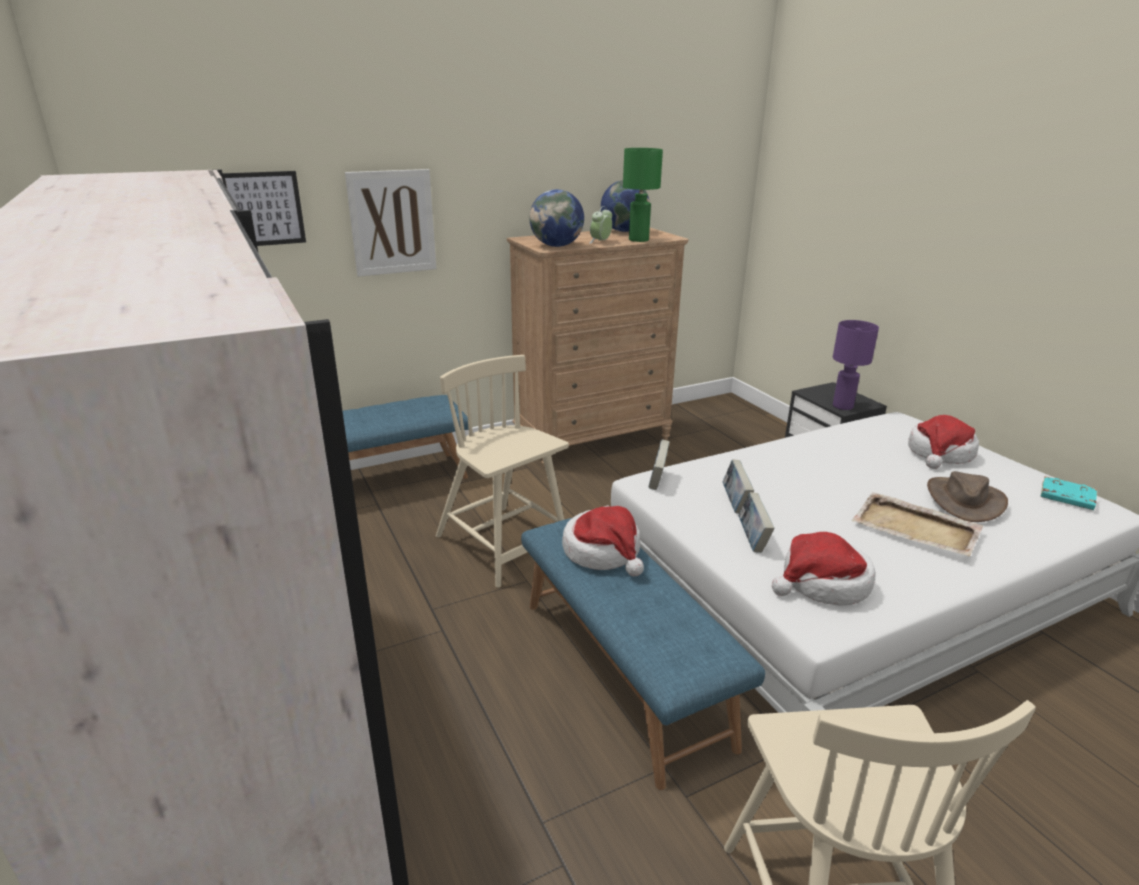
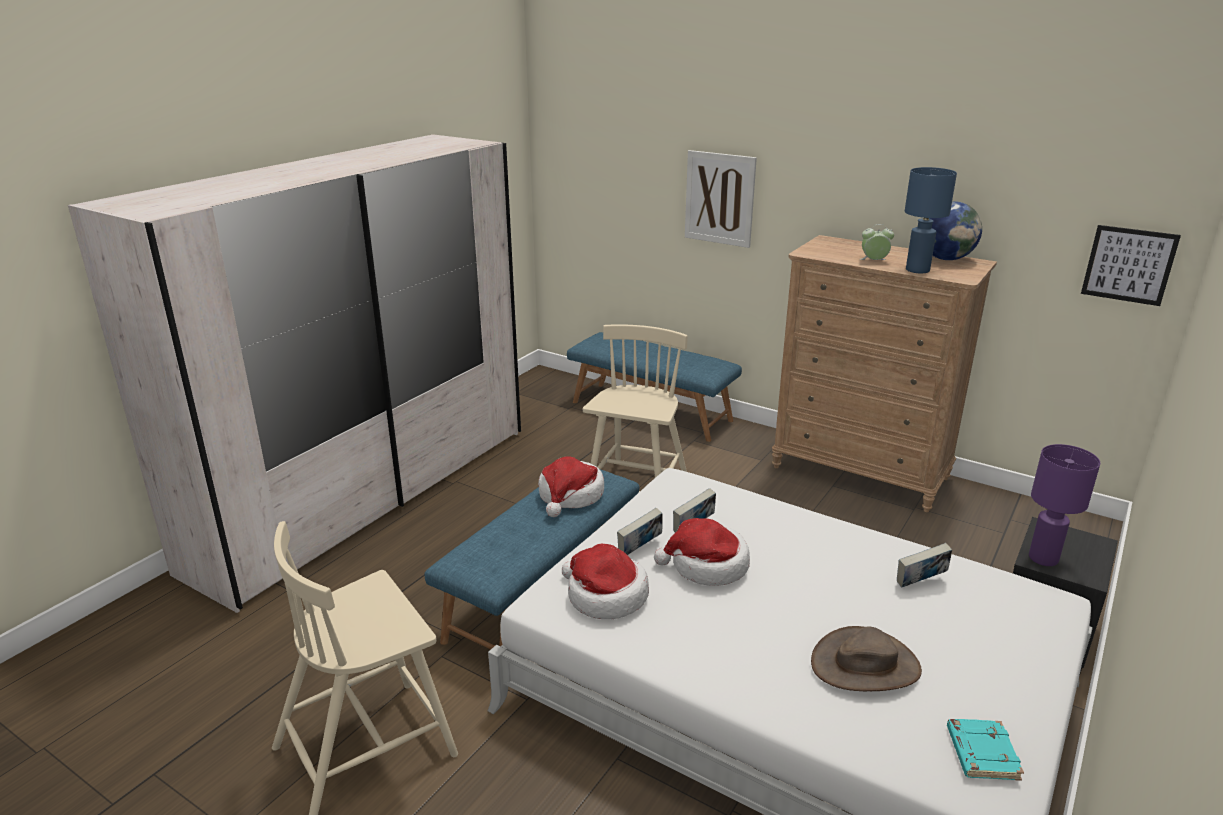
camera: 60 degrees right, 0 degrees up
picture [223,171,306,246] -> picture moved to [1081,225,1181,306]
globe [529,189,584,247] -> none
green table lamp [623,148,663,242] -> blue table lamp [905,167,957,273]
book [649,439,670,490] -> book moved to [897,543,952,587]
beige tray [852,492,983,557] -> none
hat [908,415,979,469] -> hat moved to [654,518,750,586]

